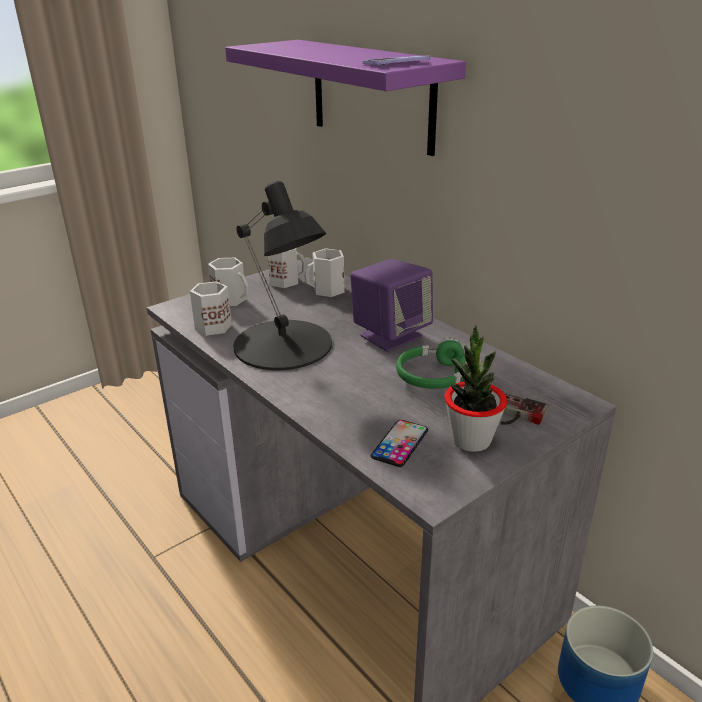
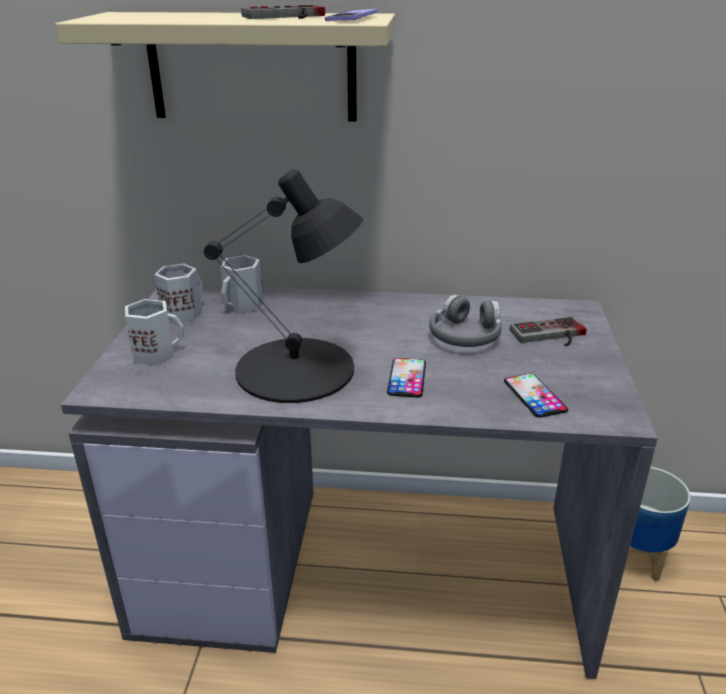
camera: 45 degrees left, 0 degrees up
white mug [190,281,232,336] -> none
purple shelf [225,40,466,156] -> beige shelf [55,12,395,121]
purple speaker [350,259,433,352] -> none
green headphones [396,337,481,389] -> grey headphones [429,294,502,347]
potted plant [444,325,507,452] -> none
none -> game controller [241,5,325,19]
none -> phone [387,358,426,397]

